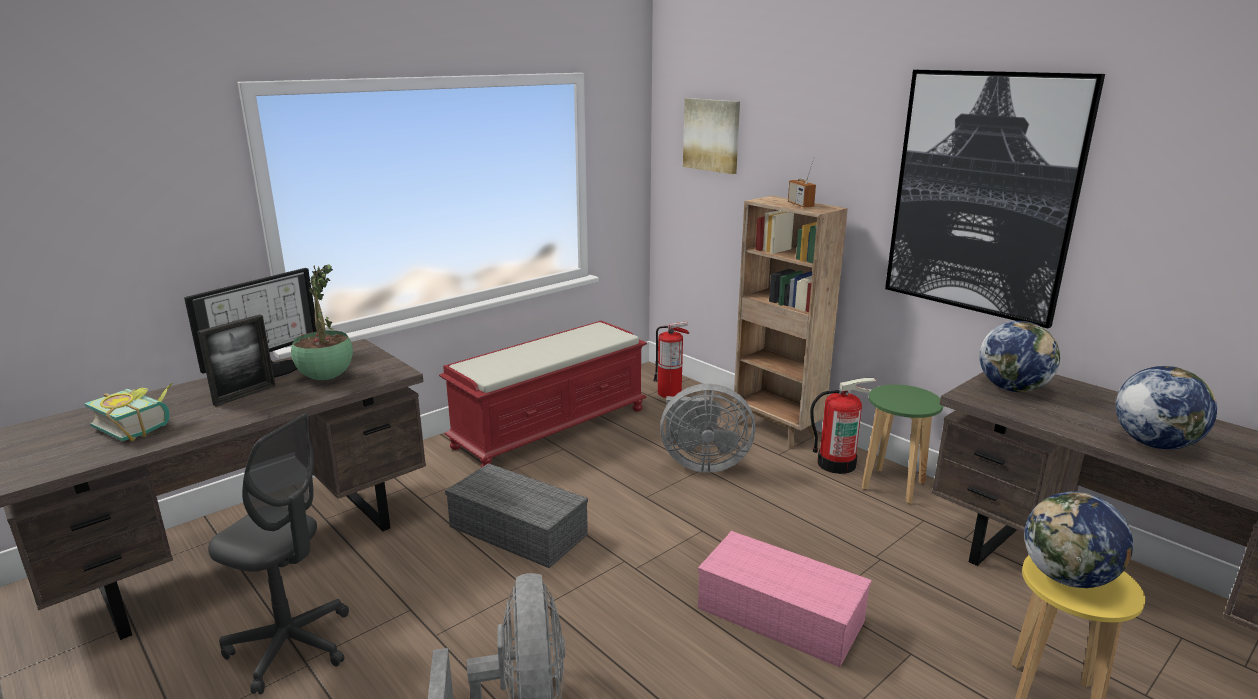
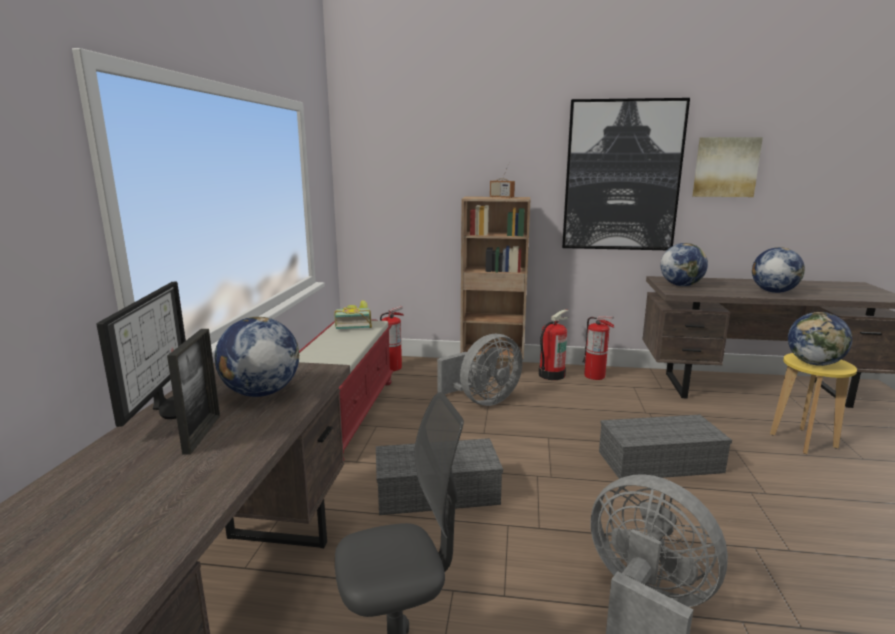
camera: 40 degrees left, 5 degrees down
book [84,383,173,441] -> book moved to [334,300,372,329]
potted plant [291,264,353,380] -> globe [214,317,299,397]
picture [683,98,740,174] -> picture moved to [692,137,763,197]
pink storage box [698,531,872,667] -> grey storage box [599,415,732,479]
green stool [861,385,943,504] -> fire extinguisher [582,316,614,380]

